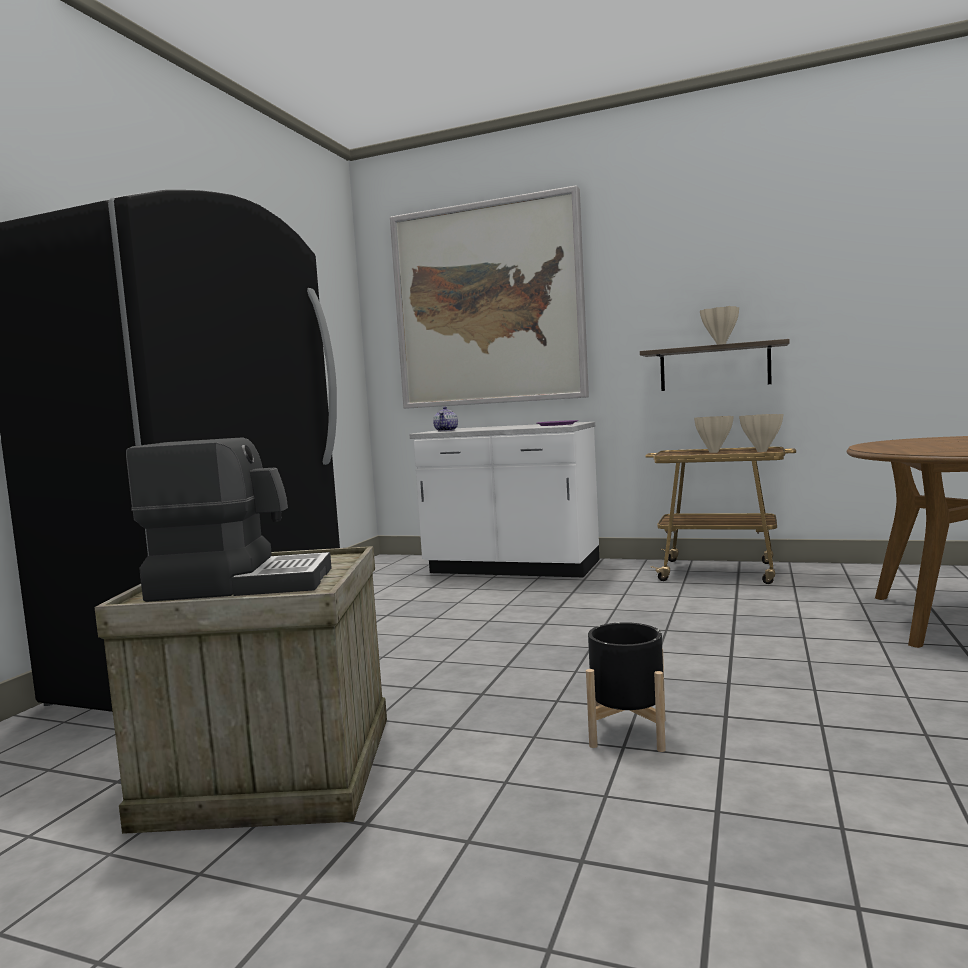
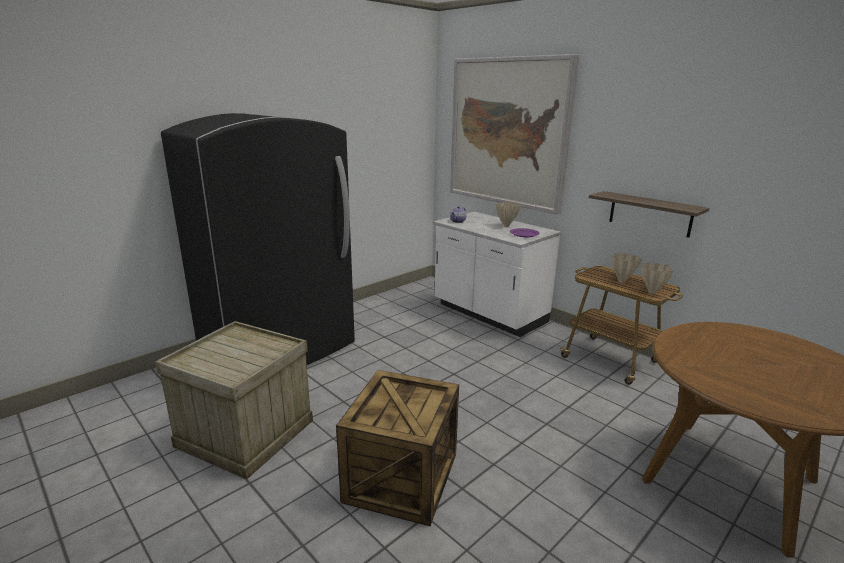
camera: 25 degrees right, 15 degrees up
coffee machine [126,437,332,602] -> none
black planter [586,622,666,752] -> crate [336,370,459,527]
beige vase [700,306,739,345] -> beige vase moved to [496,202,521,227]

